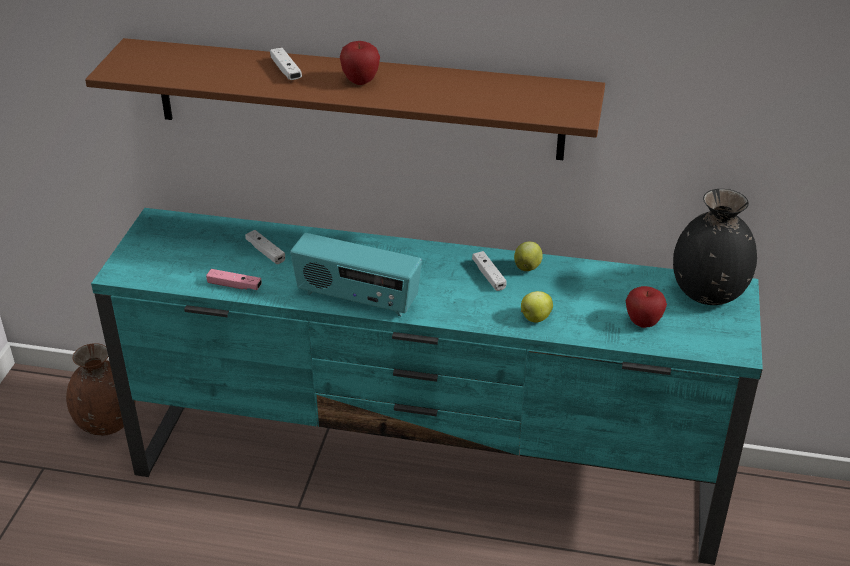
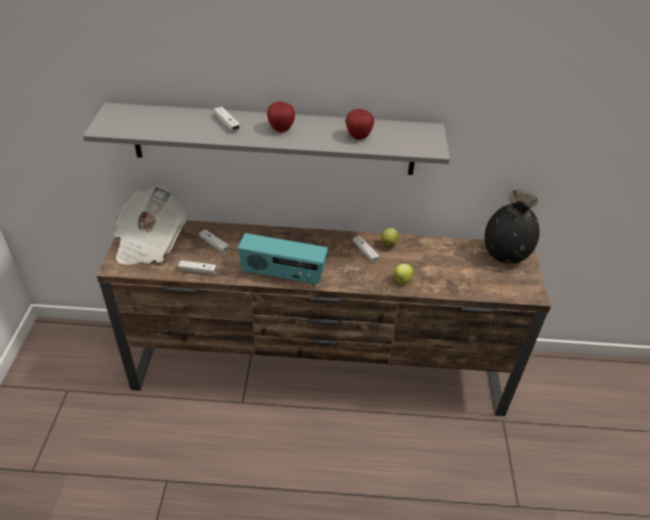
camera: 10 degrees left, 5 degrees up
brown vase [66,343,136,436] -> none
brown shelf [85,38,605,160] -> grey shelf [83,103,450,175]
turquoise tv stand [91,208,763,565] -> brown tv stand [97,220,551,416]
pink game controller [206,269,262,290] -> white game controller [178,260,217,274]
apple [626,286,667,328] -> apple moved to [345,109,374,140]
none -> newspaper [114,186,187,265]

